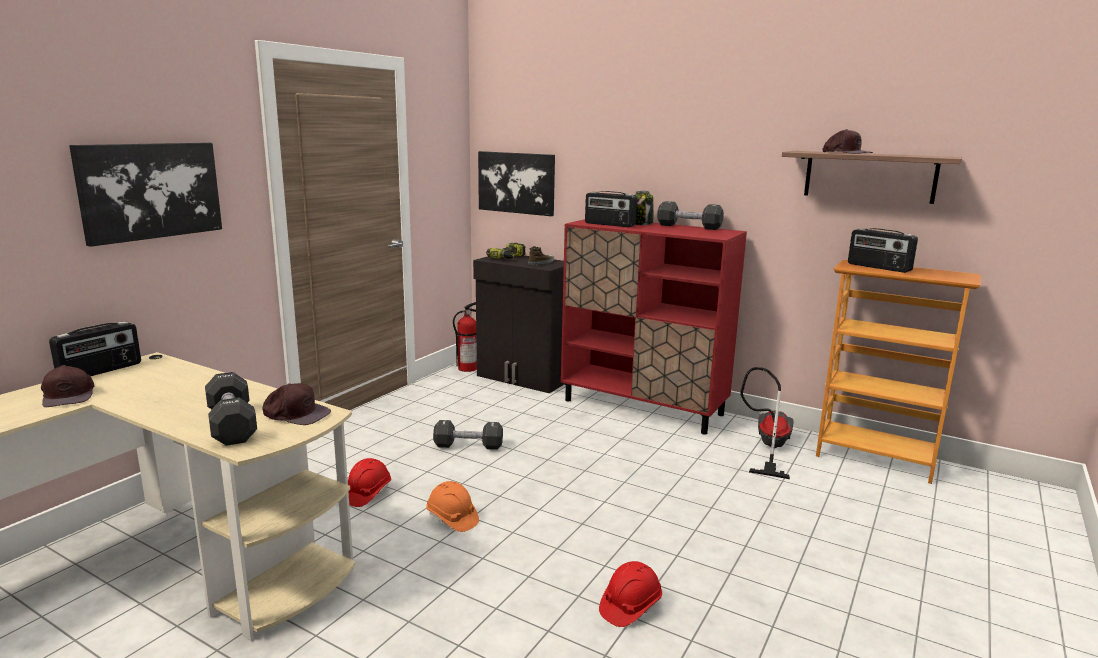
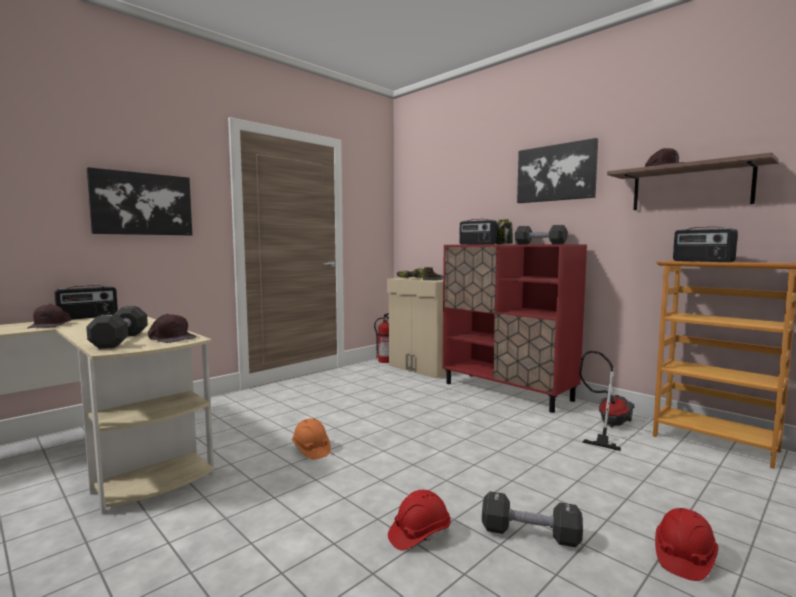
camera: 15 degrees right, 10 degrees down
red hard hat [348,458,391,507] -> red hard hat moved to [655,508,718,581]
black dumbbell [433,420,503,450] -> black dumbbell moved to [482,491,583,547]
black cabinet [473,256,564,393] -> beige cabinet [387,277,456,379]
picture [478,151,555,216] -> picture moved to [517,138,598,203]

